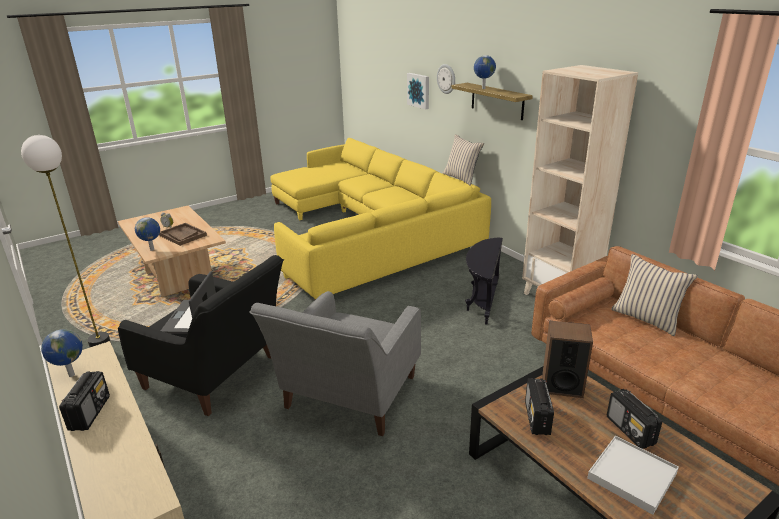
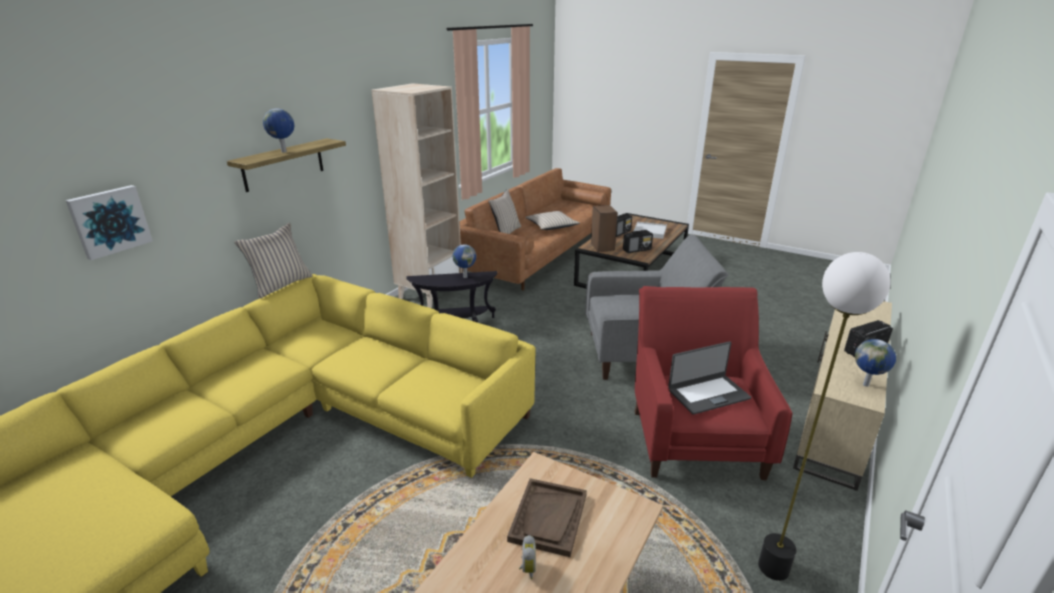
camera: 115 degrees left, 0 degrees up
black armchair [118,255,284,416] -> red armchair [635,286,792,480]
globe [135,217,160,251] -> globe moved to [453,244,476,278]
wall clock [437,64,455,94] -> none
none -> beige pillow [525,211,580,230]

